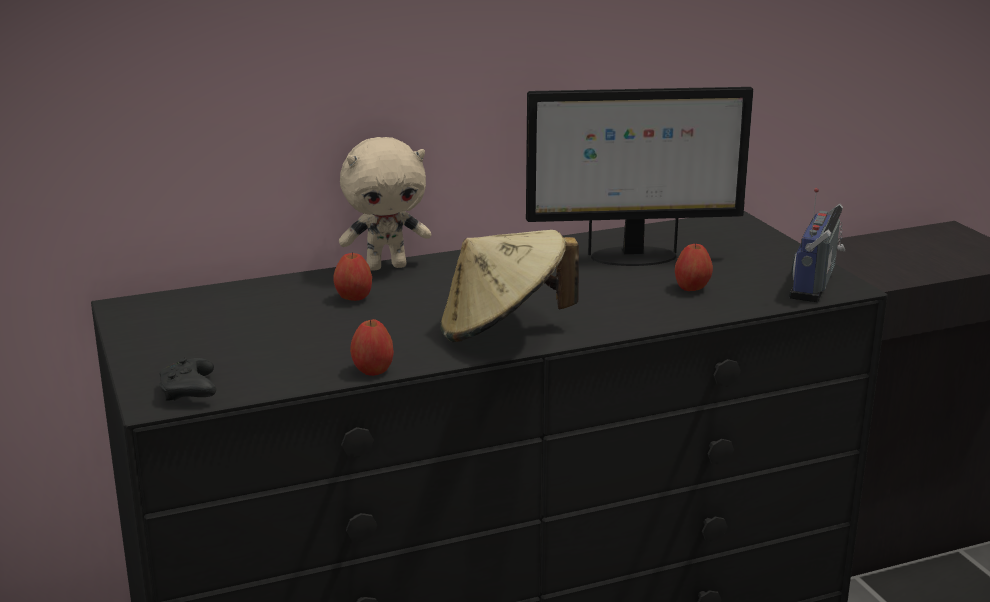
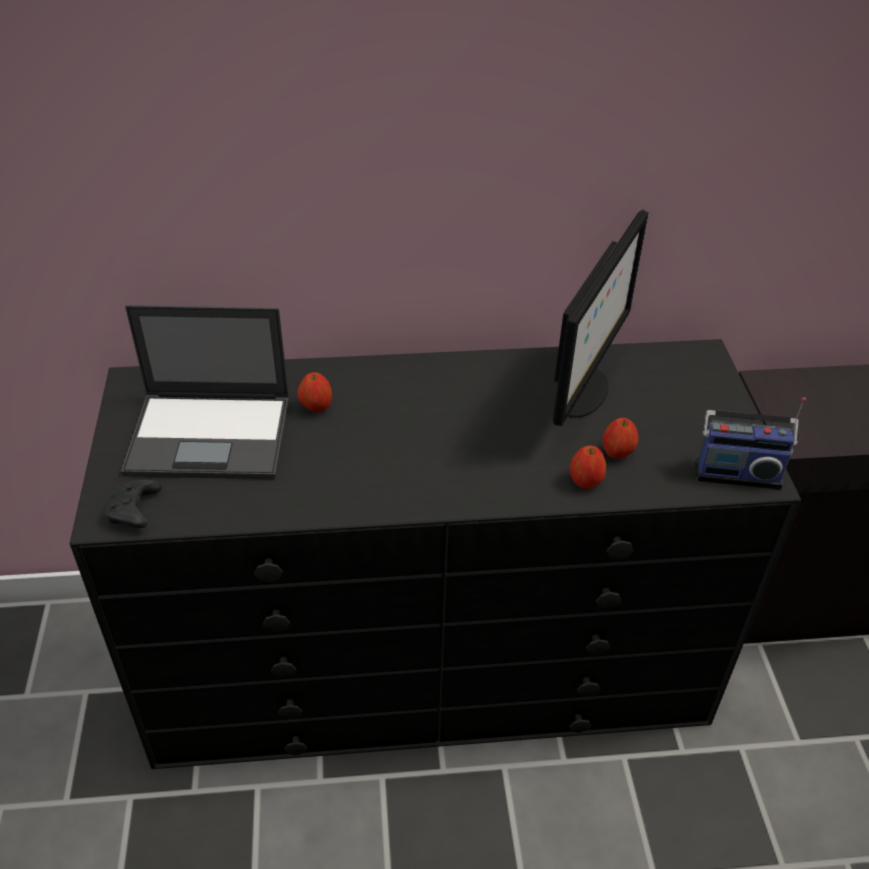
camera: 15 degrees right, 20 degrees up
beige plush toy [339,137,431,271] -> none
apple [350,319,394,376] -> apple moved to [570,446,606,489]
beige hat [440,230,579,342] -> none
monitor [526,87,753,266] -> monitor turned 75 degrees counterclockwise [553,210,649,426]
radio [789,188,845,302] -> radio turned 120 degrees counterclockwise [695,397,806,490]
none -> laptop [121,305,289,479]

